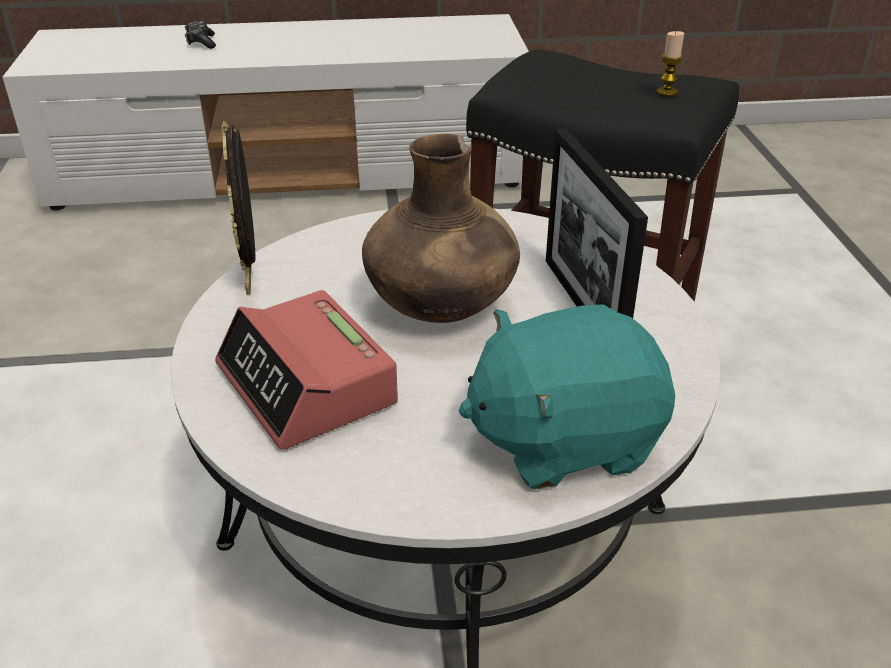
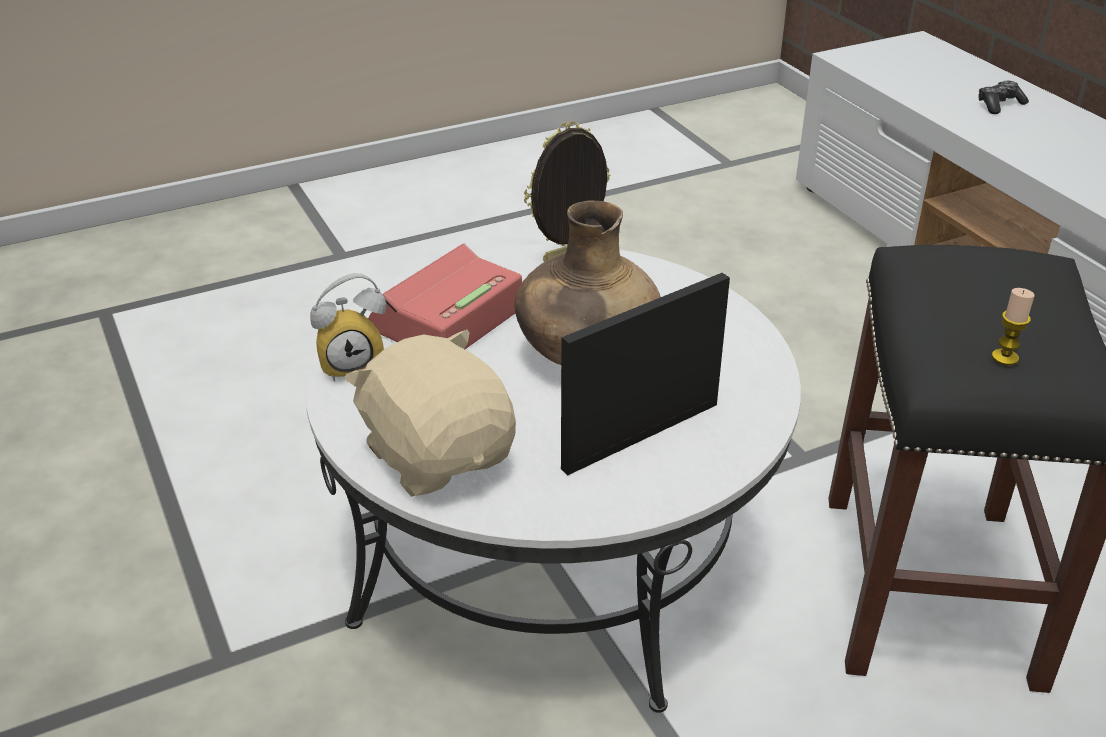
camera: 70 degrees right, 0 degrees up
turquoise plush toy [458,304,675,490] -> beige plush toy [344,329,516,497]
none -> alarm clock [310,273,386,381]

